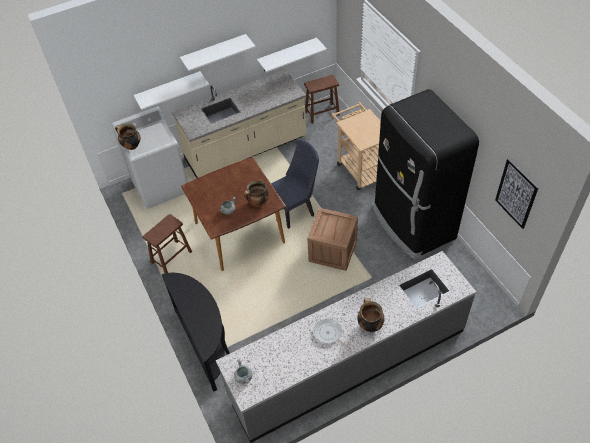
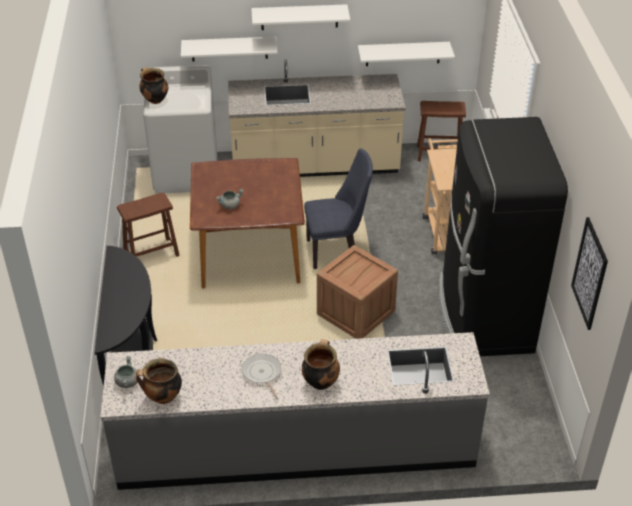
camera: 20 degrees right, 10 degrees down
cooking pot [243,181,269,207] -> cooking pot moved to [136,358,182,404]

